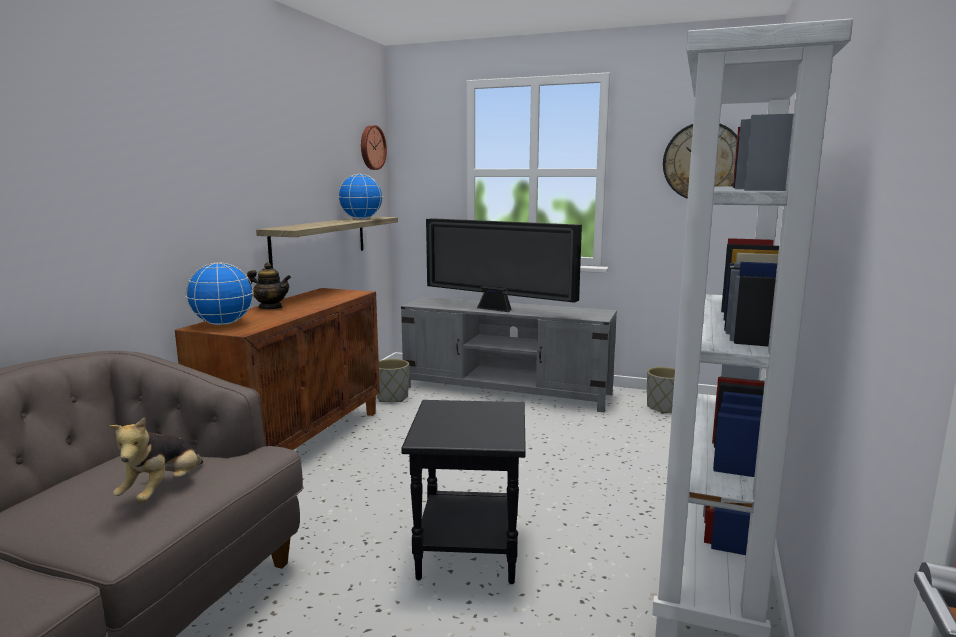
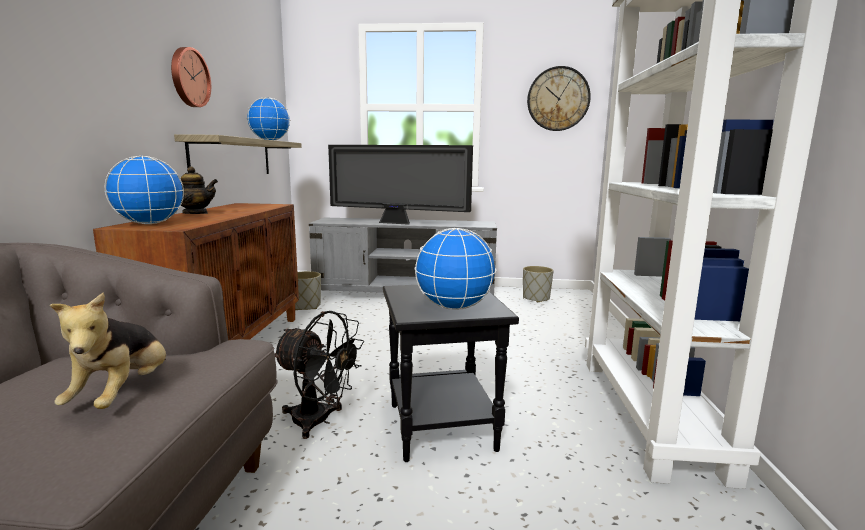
camera: 15 degrees left, 0 degrees up
wall clock [361,125,387,170] -> wall clock moved to [171,47,211,107]
none -> black fan [274,311,364,439]
none -> globe [414,228,497,310]

